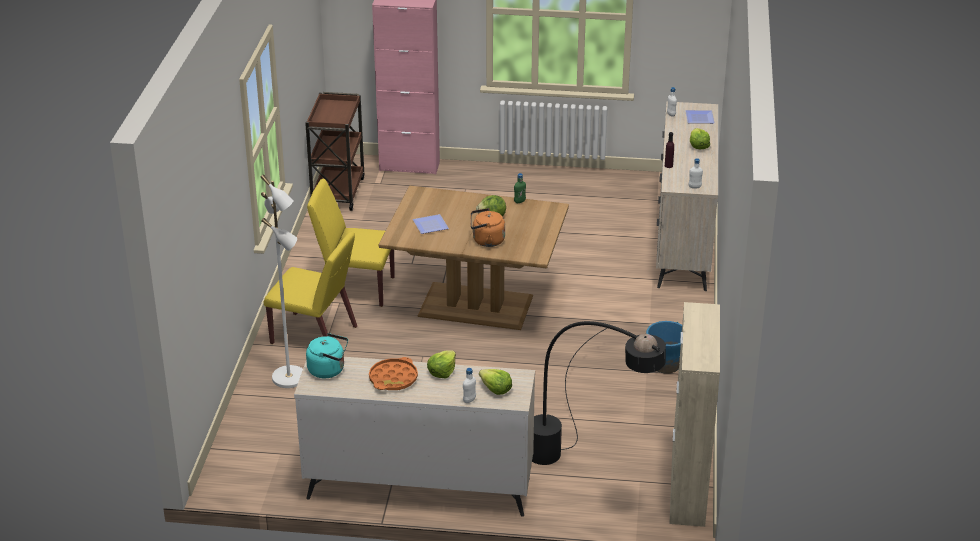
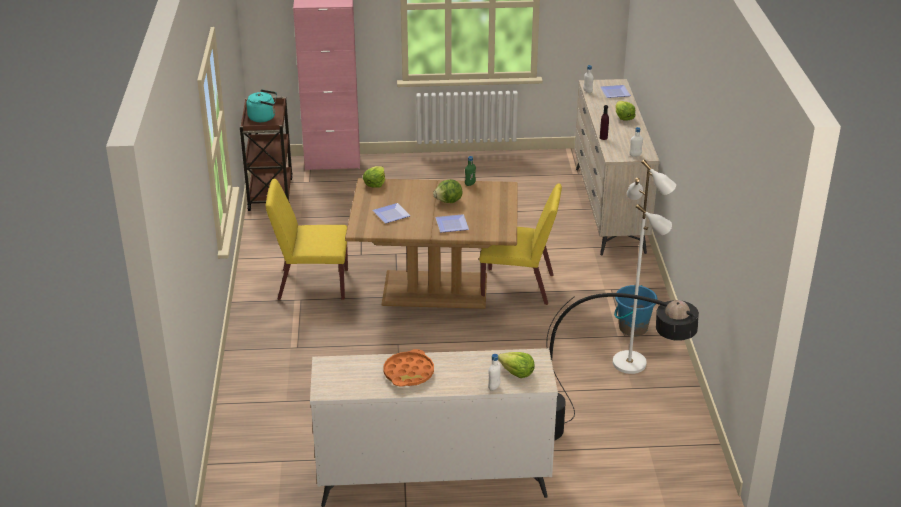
camera: 10 degrees left, 0 degrees up
white floor lamp [261,174,303,388] -> white floor lamp moved to [613,159,676,374]
yellow chair [264,232,357,344] -> yellow chair moved to [479,184,562,305]
turquoise kettle [306,333,348,378] -> turquoise kettle moved to [246,89,277,122]
lettuce [427,350,456,378] -> lettuce moved to [363,166,385,188]
orange kettle [470,208,505,247] -> plate [435,214,469,233]
beige cabinet [669,302,720,527] -> none

